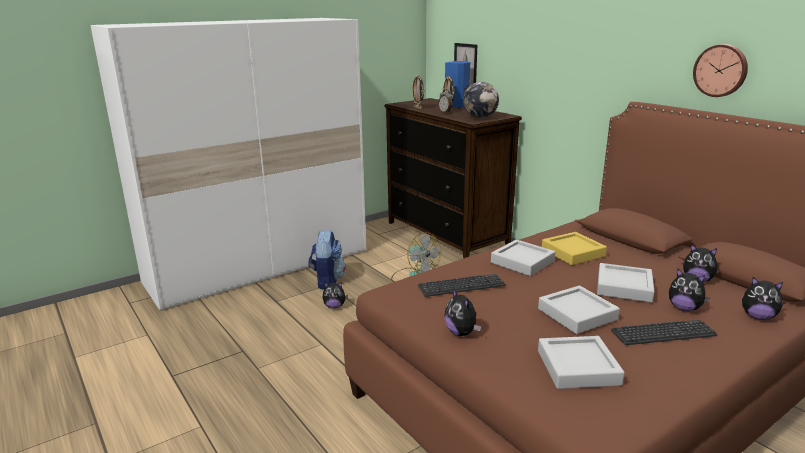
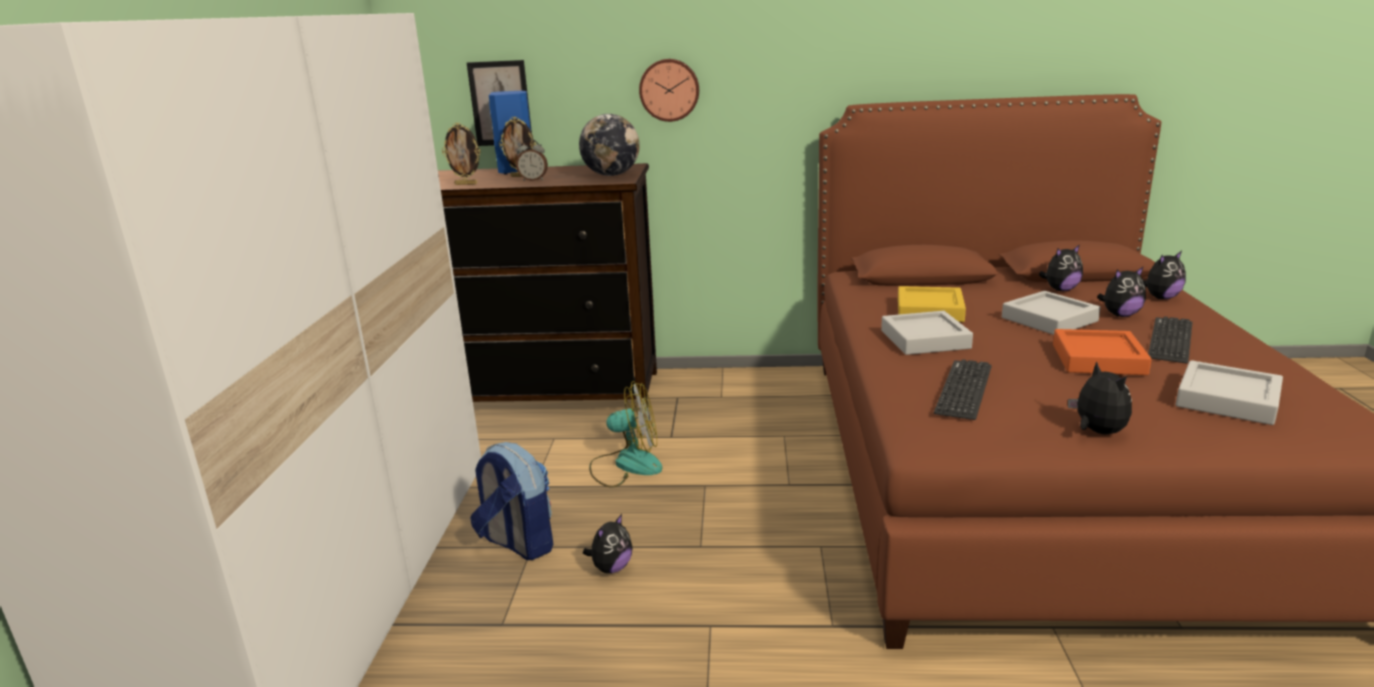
camera: 50 degrees left, 0 degrees up
plush toy [444,289,481,336] -> plush toy turned 120 degrees counterclockwise [1068,361,1132,434]
grey tray [538,286,620,334] -> orange tray [1053,329,1152,375]
wall clock [693,44,748,97] -> wall clock moved to [639,59,699,122]

